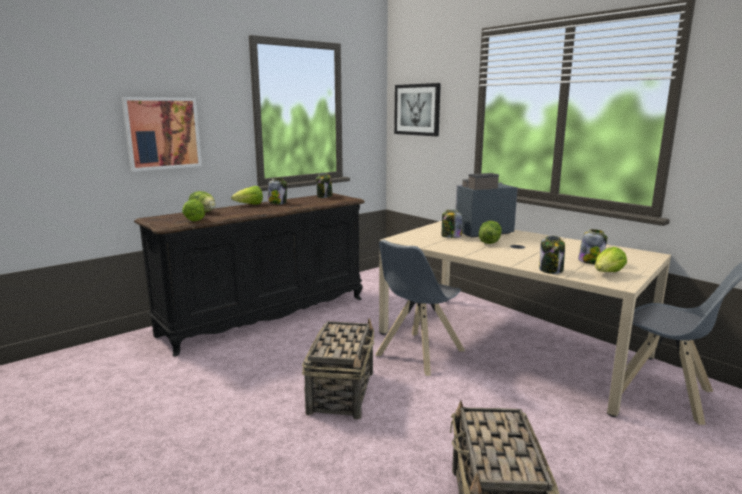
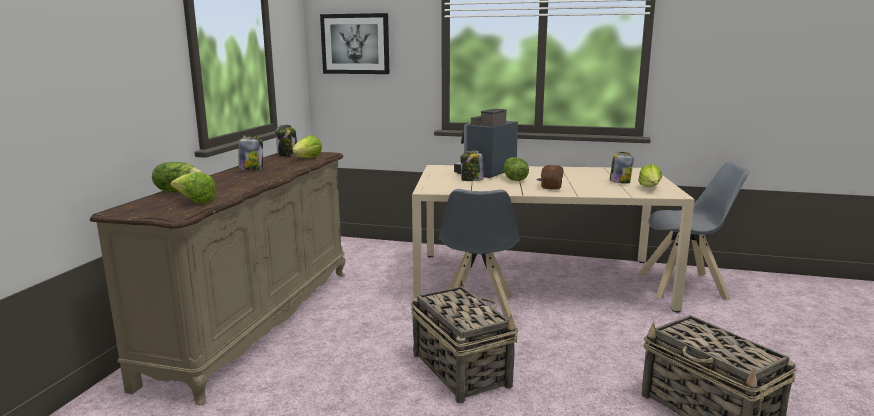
camera: 35 degrees left, 0 degrees up
picture [122,97,202,172] -> none
black cabinet [134,193,365,357] -> beige cabinet [90,152,346,406]
lettuce [231,186,263,205] -> lettuce moved to [293,135,322,158]
jar [539,236,565,274] -> none
none -> bread [541,165,564,189]

